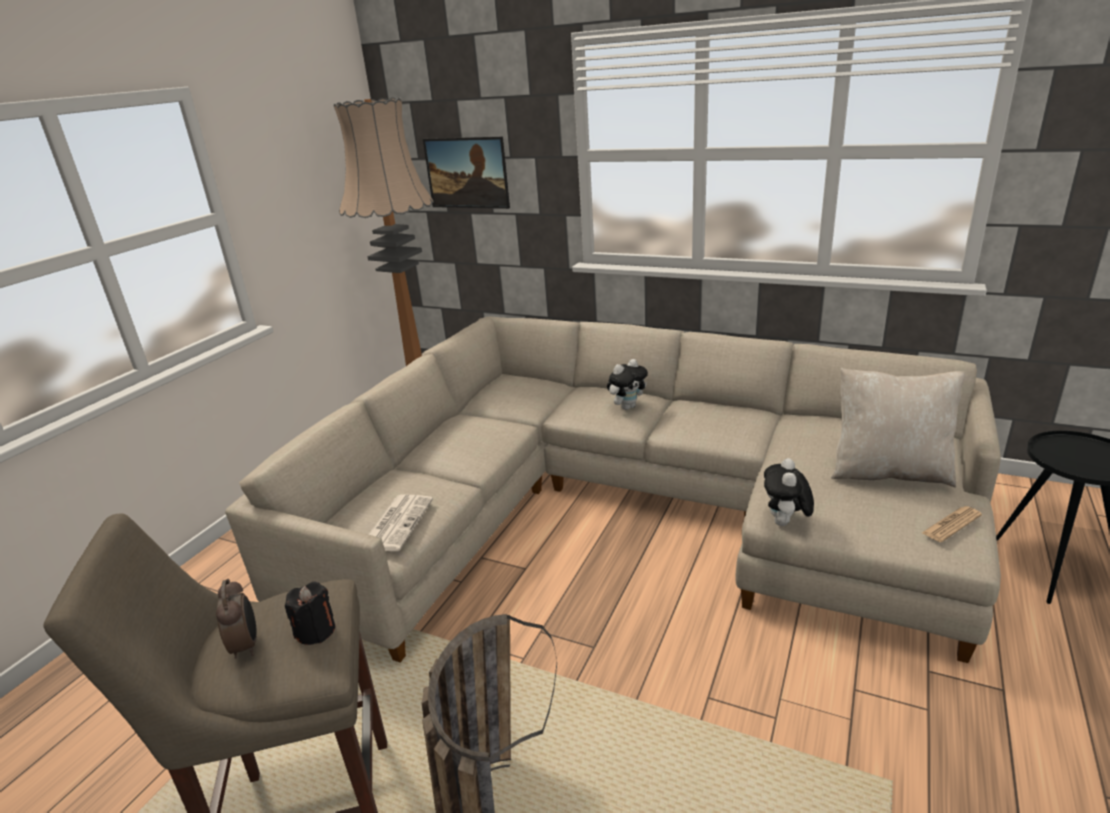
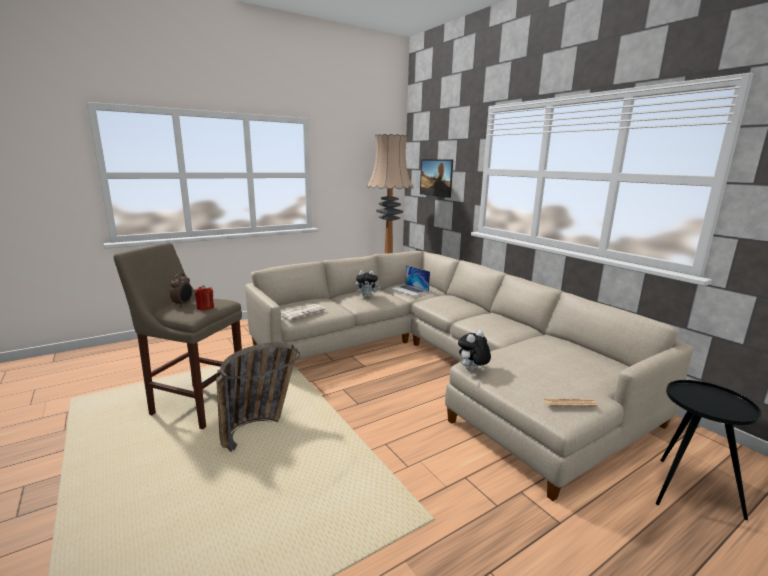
camera: 30 degrees right, 10 degrees down
black candle [285,582,335,645] -> red candle [195,285,214,311]
plush toy [607,359,648,410] -> plush toy moved to [356,270,381,298]
beige pillow [831,368,965,487] -> none
none -> laptop [390,265,430,296]

